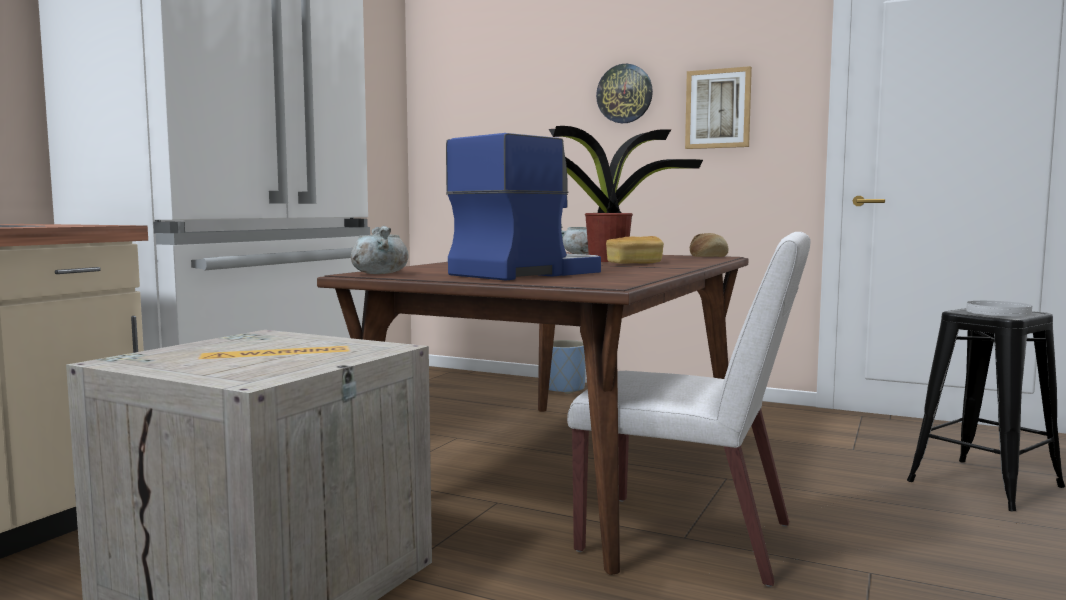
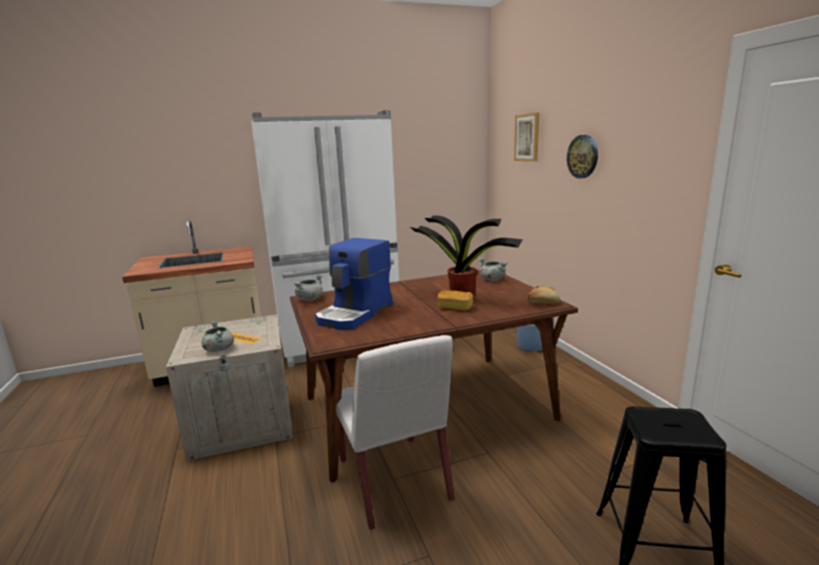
camera: 45 degrees right, 10 degrees up
coffee machine [446,133,601,281] -> coffee machine turned 120 degrees clockwise [315,238,393,330]
picture [685,66,752,149] -> picture moved to [514,113,539,161]
white plate [966,301,1032,316] -> none
none -> grey cooking pot [202,321,234,352]

